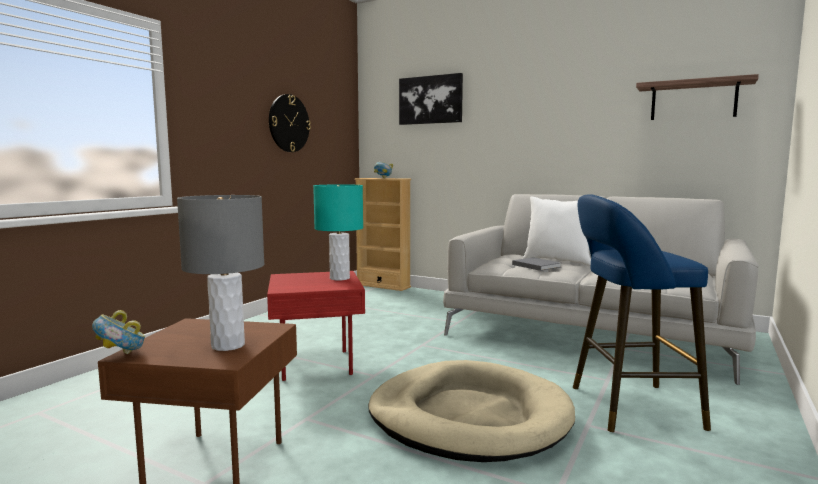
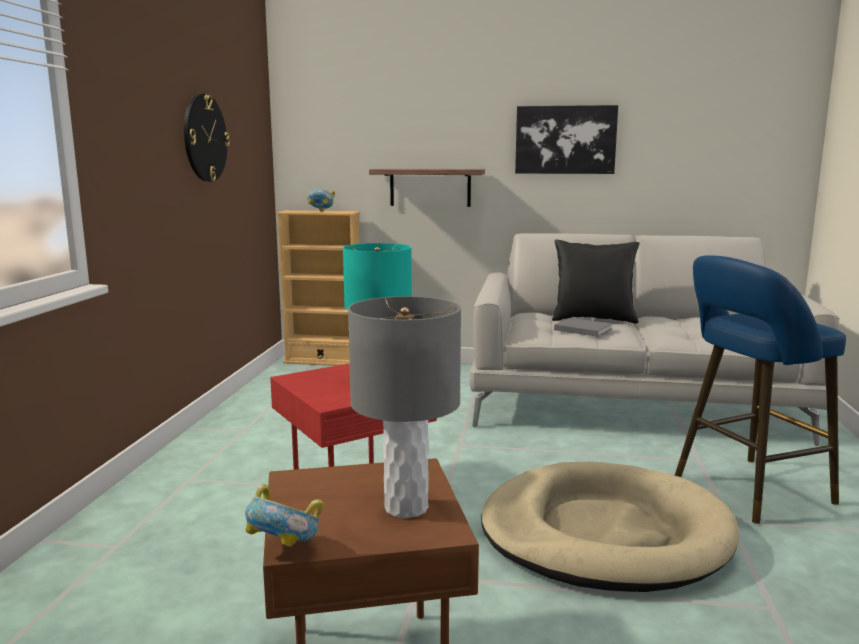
camera: 20 degrees left, 5 degrees up
picture [399,73,463,125] -> picture moved to [515,105,618,174]
white pillow [523,196,591,266] -> black pillow [552,239,639,323]
shelf [636,74,759,120] -> shelf moved to [369,169,485,207]

